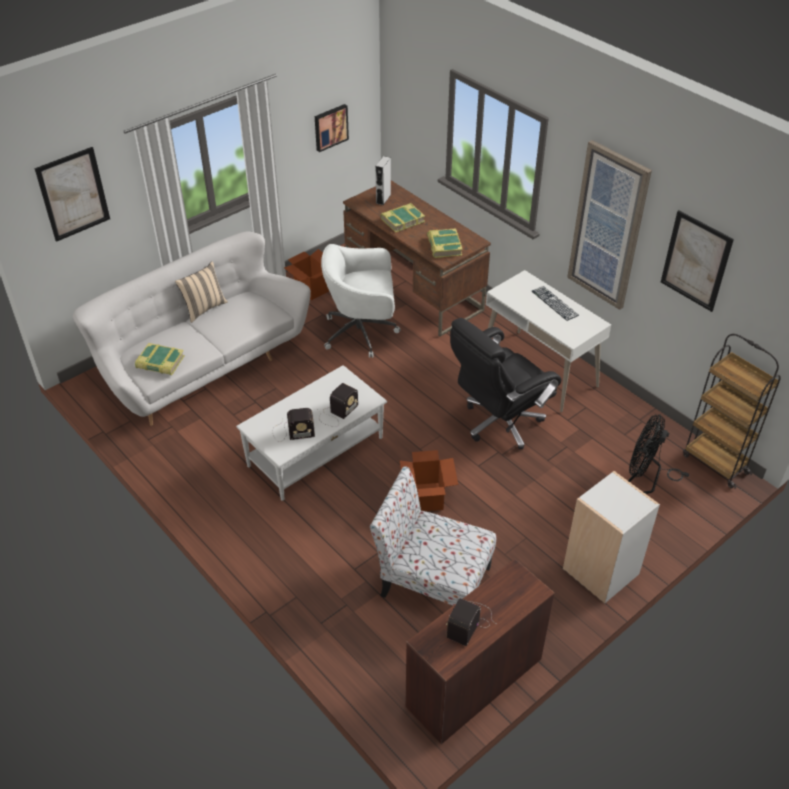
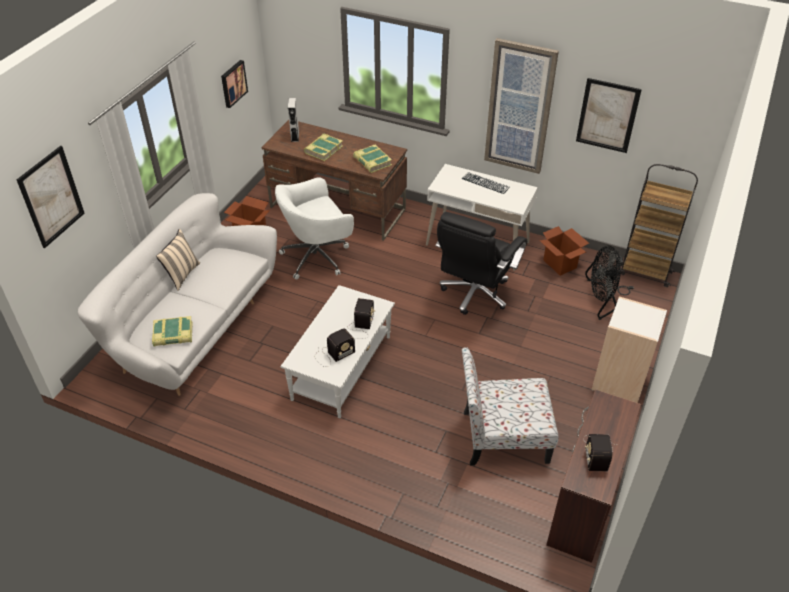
camera: 25 degrees left, 0 degrees up
cardboard box [400,450,458,511] -> cardboard box moved to [539,226,589,276]

